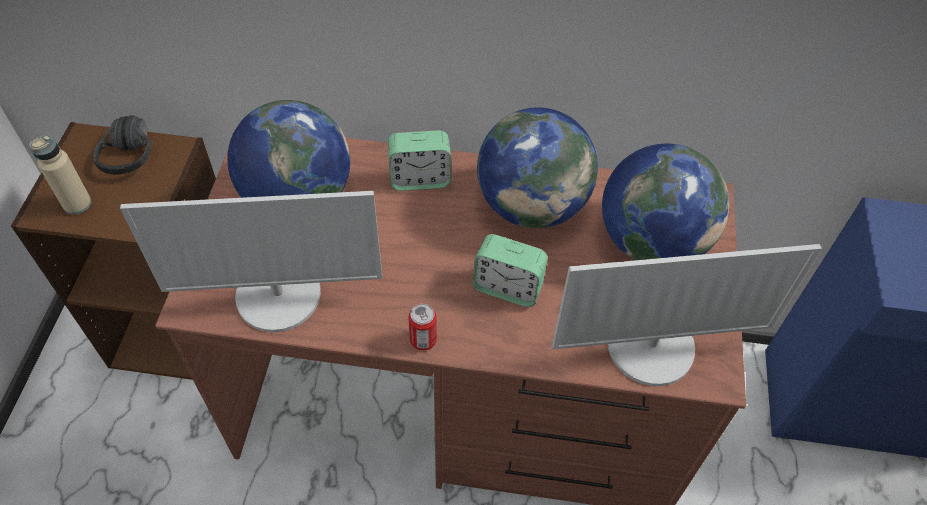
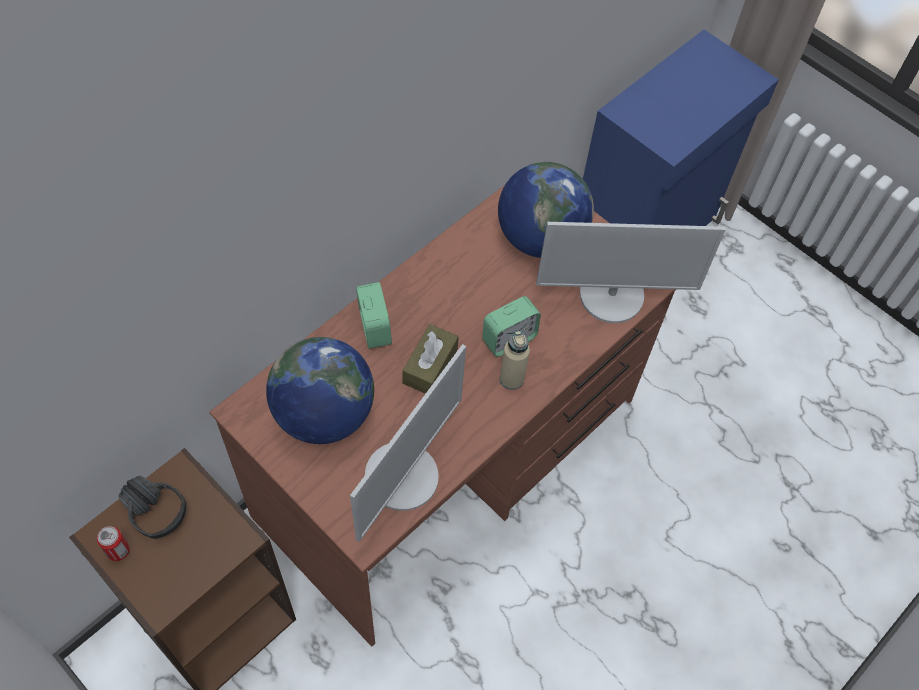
camera: 55 degrees left, 5 degrees up
beige bottle [29,135,91,215] -> beige bottle moved to [500,331,530,390]
alarm clock [388,130,451,191] -> alarm clock turned 45 degrees counterclockwise [356,282,392,349]
can [409,304,437,351] -> can moved to [97,526,130,561]
globe [477,107,598,228] -> none
monitor [552,244,822,386] -> monitor turned 60 degrees clockwise [536,222,726,323]
none -> brown tissue box [402,324,459,394]

